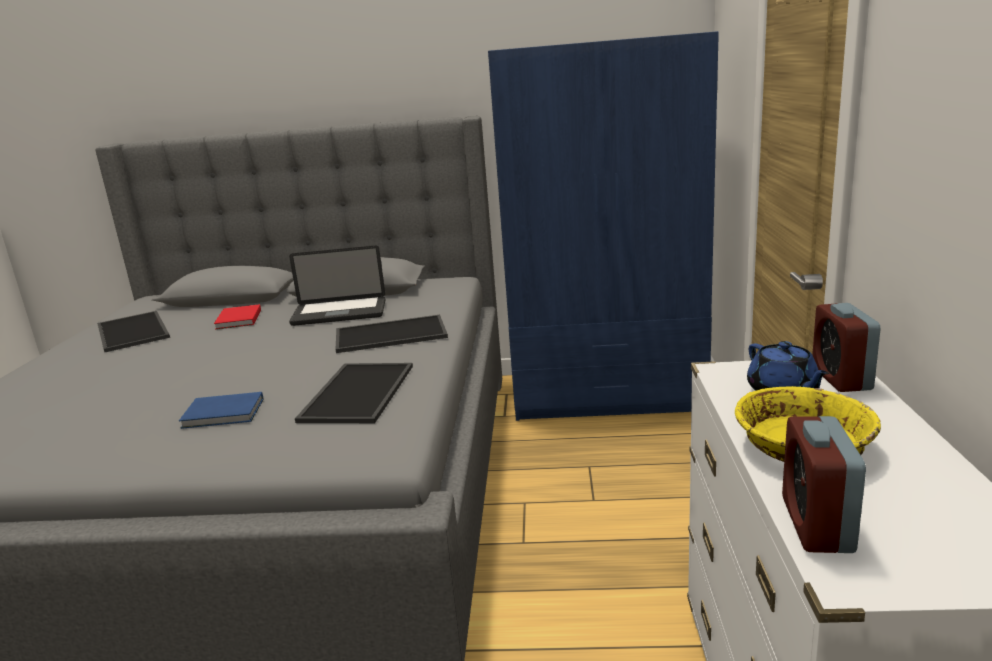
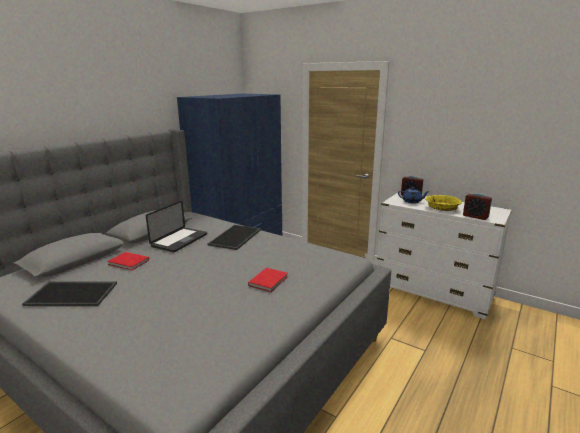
camera: 60 degrees left, 0 degrees up
blue book [179,392,264,429] -> red book [248,268,288,292]
tray [295,363,413,423] -> none

